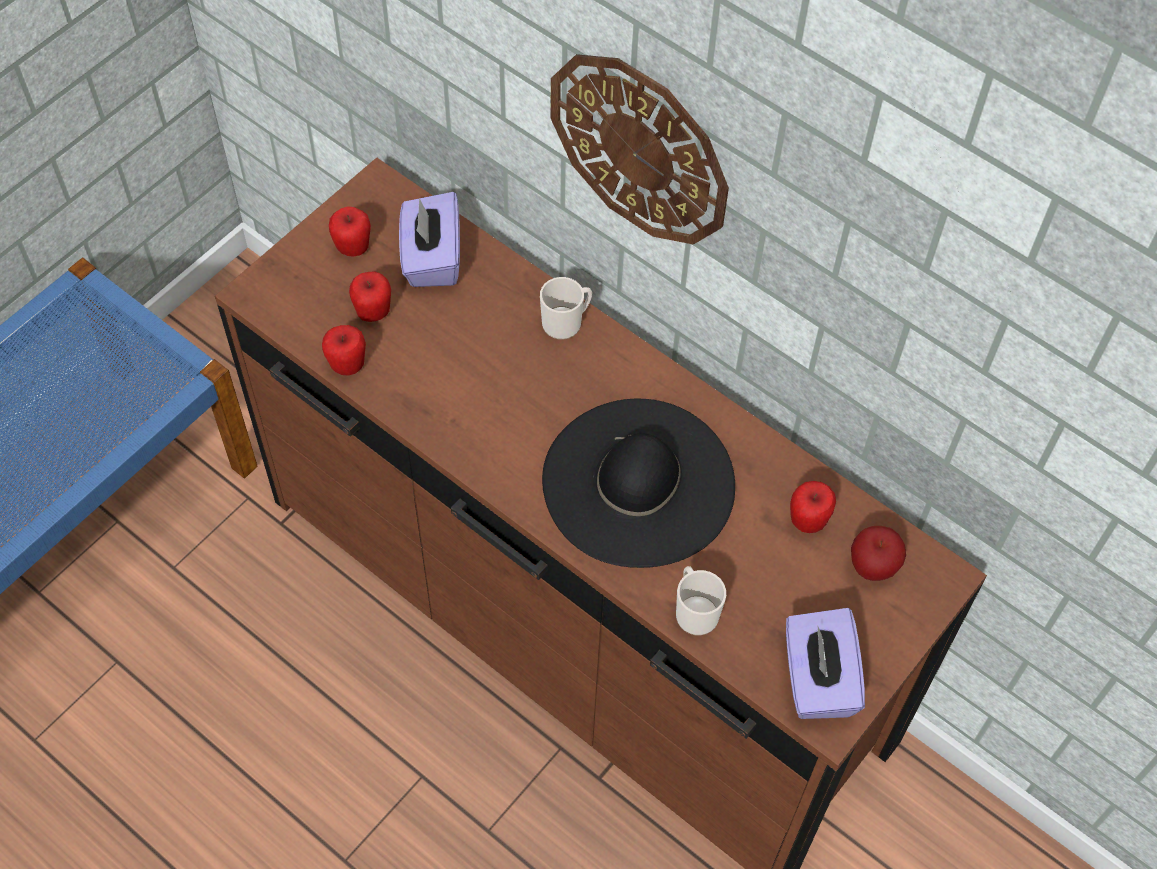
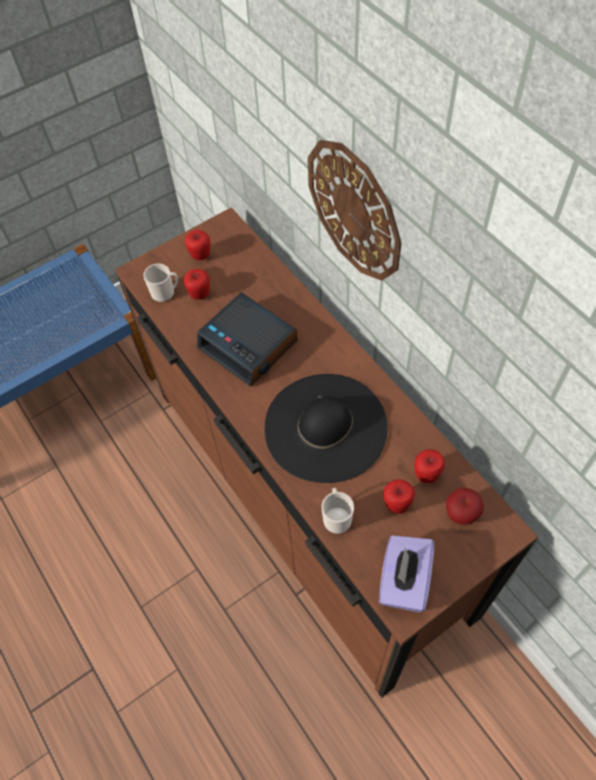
camera: 20 degrees right, 0 degrees up
apple [322,325,366,376] -> apple moved to [383,479,415,514]
purple tissue box [399,192,460,287] -> none
mug [540,277,592,340] -> mug moved to [143,264,178,302]
none -> alarm clock [197,292,298,387]

